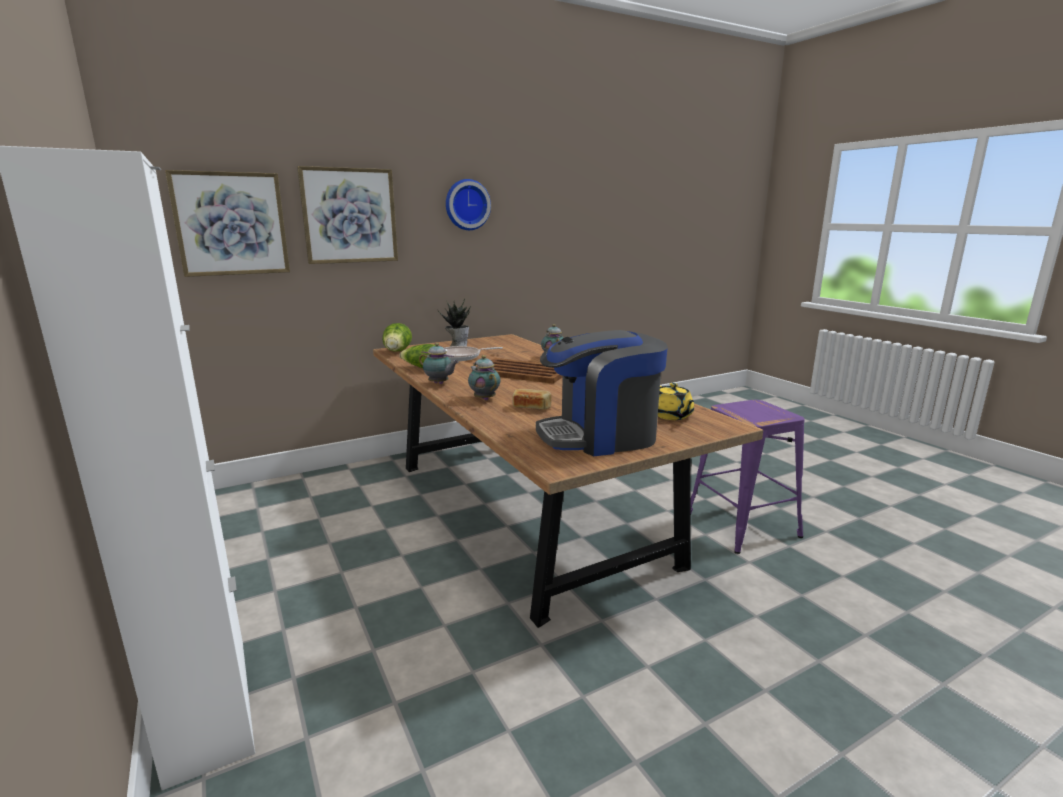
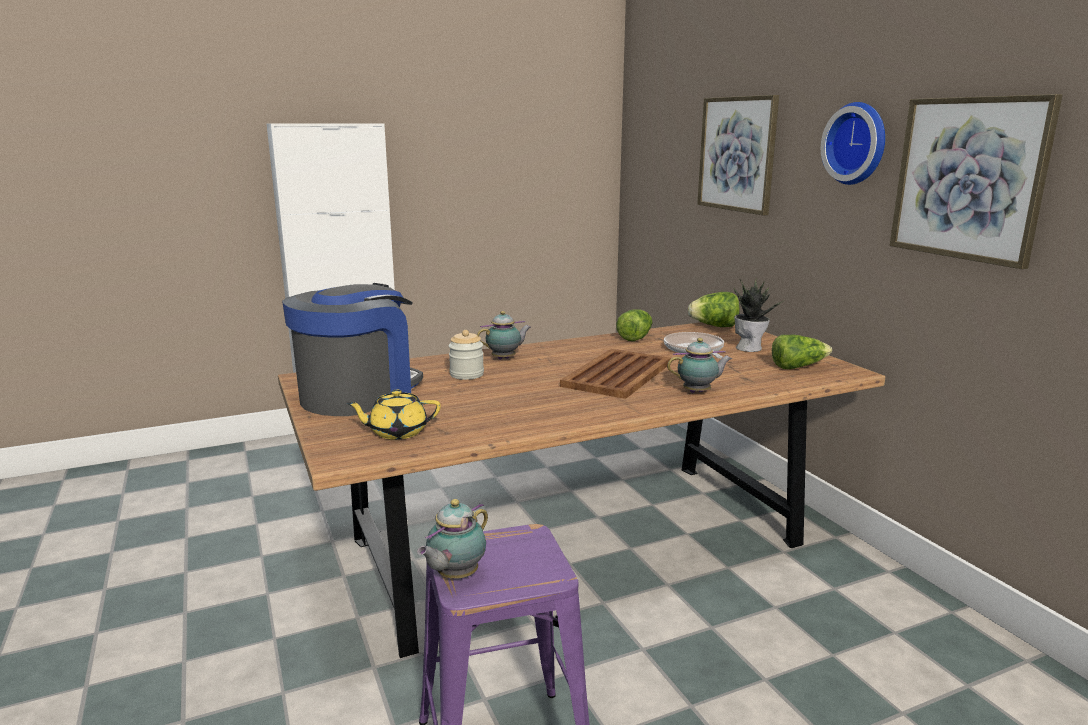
camera: 95 degrees right, 0 degrees up
picture [165,170,290,277] -> picture moved to [890,94,1063,269]
teapot [419,343,459,384] -> teapot moved to [417,499,488,579]
bread [513,389,552,410] -> jar [448,330,484,380]
coffee machine [536,330,668,456] -> coffee machine turned 45 degrees clockwise [282,283,423,416]
none -> lettuce [772,335,832,369]

